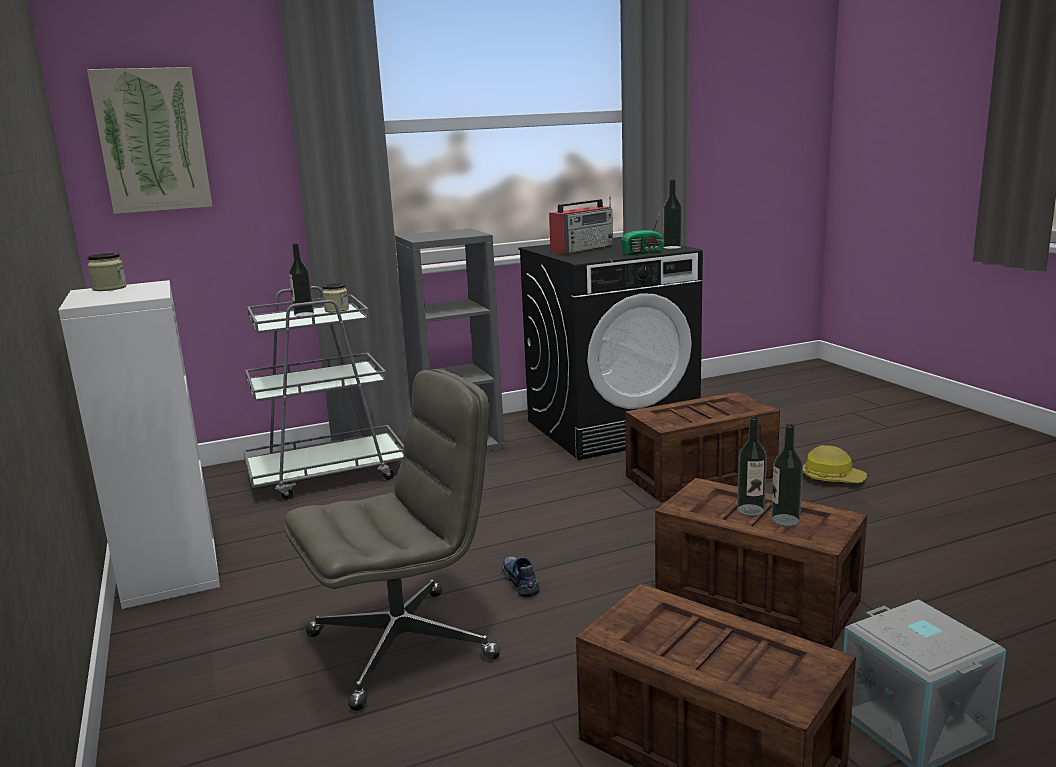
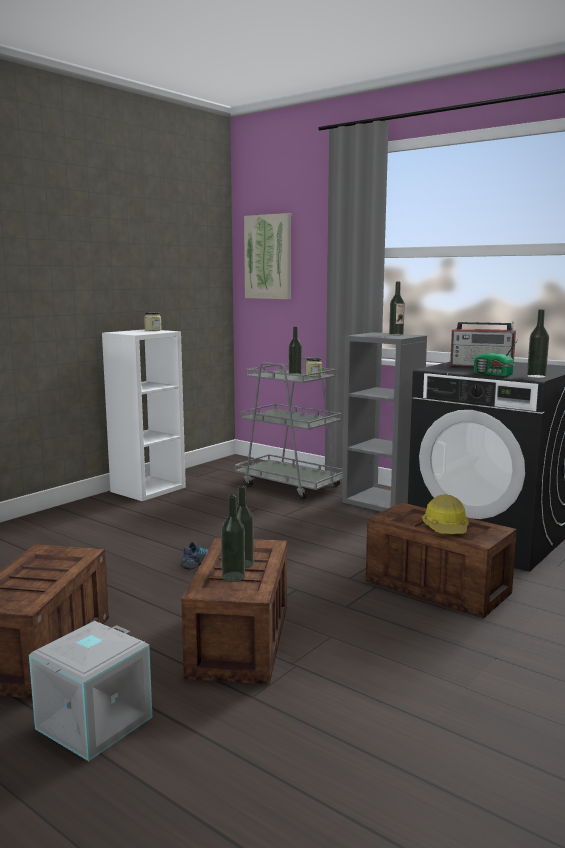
camera: 60 degrees right, 5 degrees down
grey office chair [285,369,500,711] -> none
hard hat [803,445,867,483] -> hard hat moved to [422,494,469,534]
none -> bottle [389,282,405,335]

